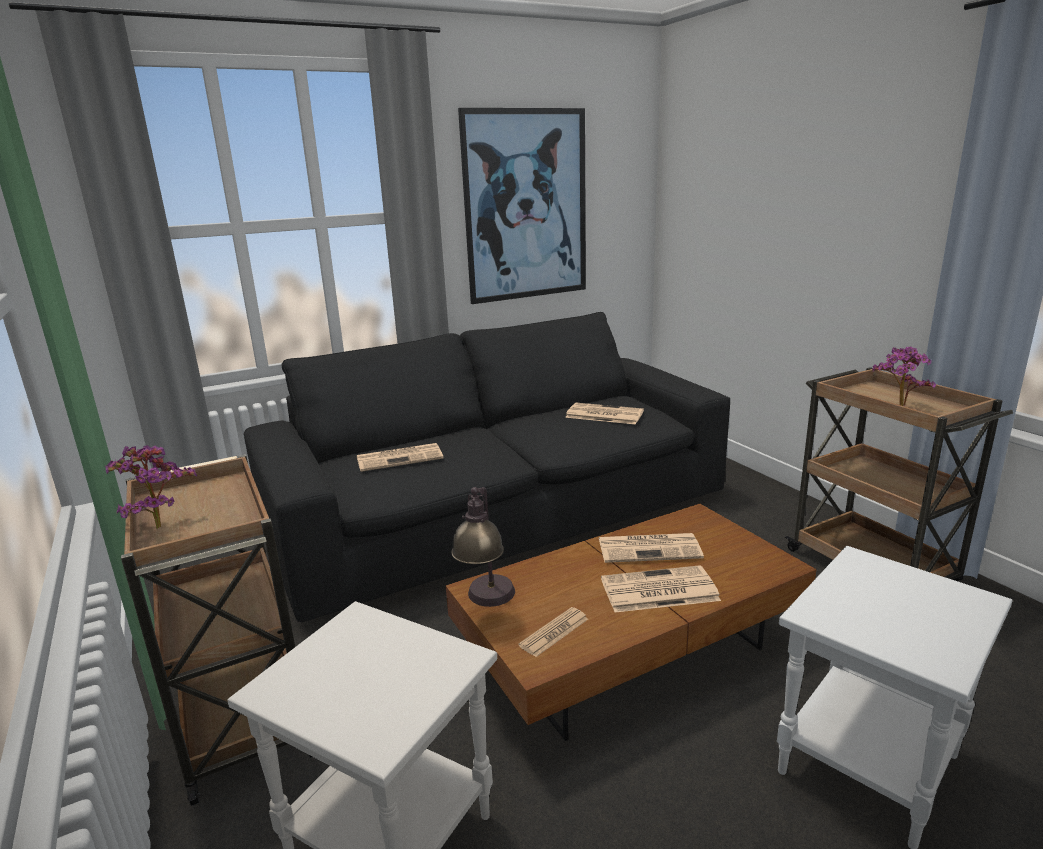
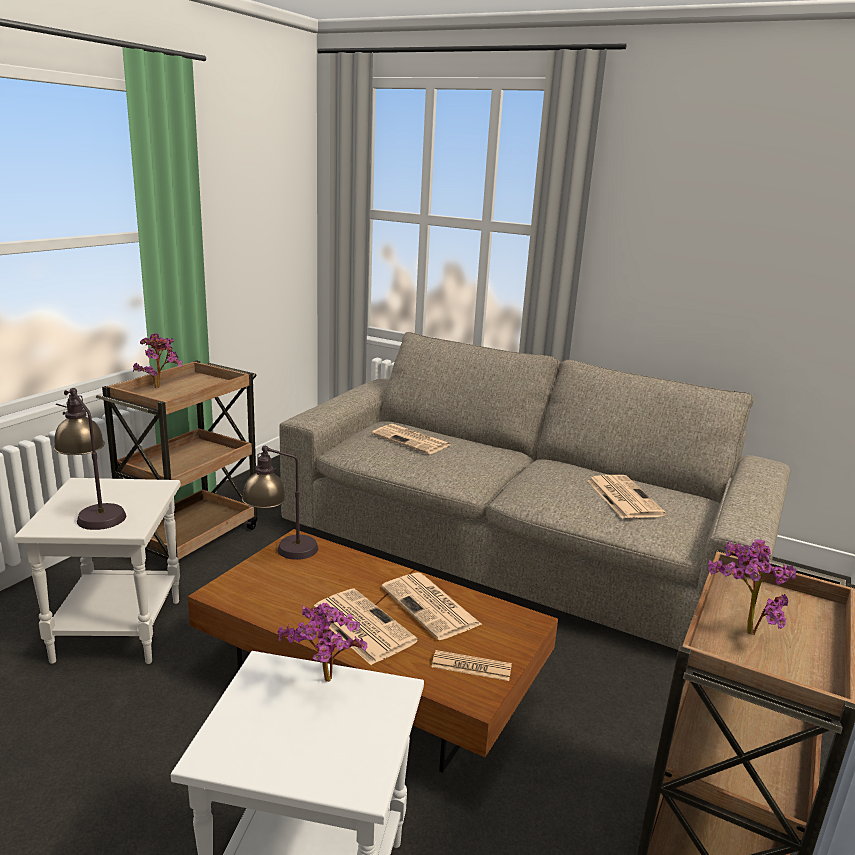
camera: 55 degrees right, 0 degrees up
black sofa [244,312,730,622] -> beige sofa [279,332,791,650]
picture [458,108,586,304] -> none
newspaper [518,607,588,657] -> newspaper moved to [432,650,512,681]
none -> table lamp [54,388,126,530]
none -> potted plant [278,602,367,682]

